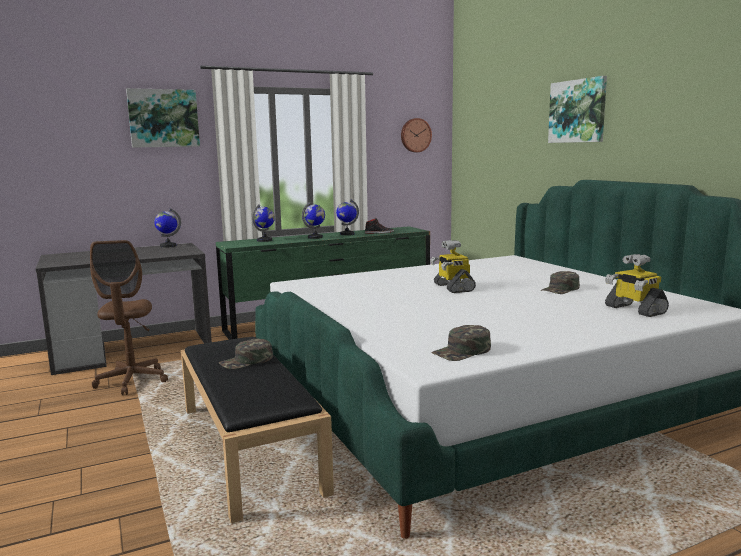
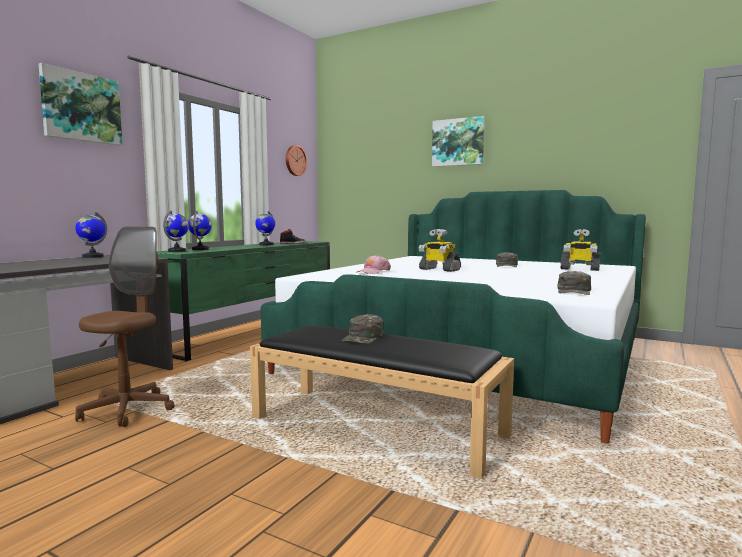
camera: 35 degrees left, 5 degrees down
brown office chair [90,240,168,395] -> brown office chair turned 120 degrees counterclockwise [75,227,175,427]
globe [302,202,325,239] -> globe moved to [163,210,189,252]
none -> pink cap [356,255,391,274]

